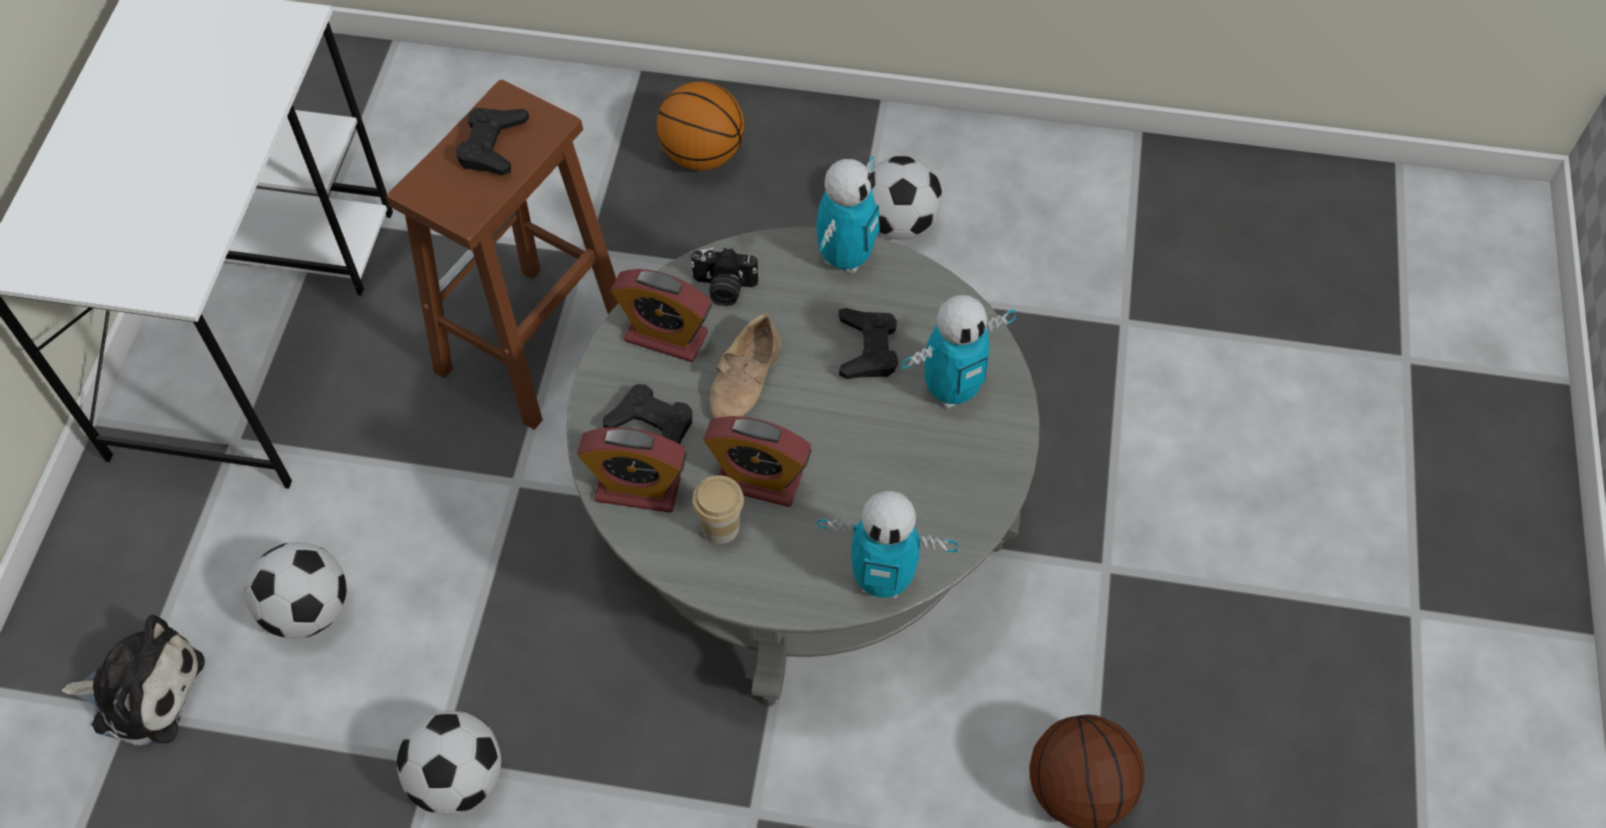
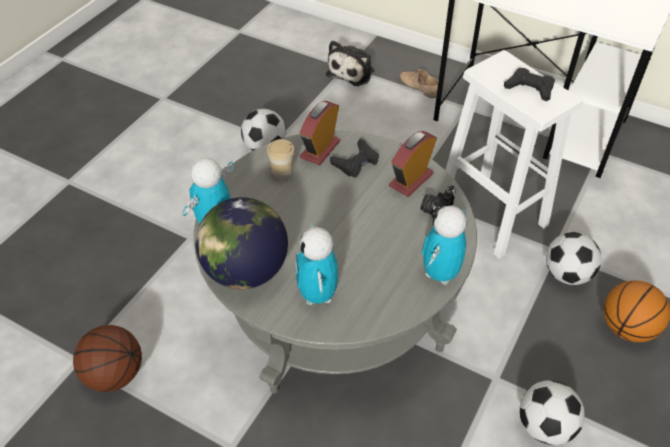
camera: 110 degrees right, 10 degrees down
football [245,542,347,639] -> football moved to [546,232,602,285]
brown stool [386,80,618,430] -> white stool [446,50,583,259]
alarm clock [703,416,812,507] -> none
beige shoe [710,313,782,418] -> beige shoe moved to [400,69,439,98]
toy robot [816,156,880,274] -> toy robot turned 75 degrees clockwise [421,206,467,285]
black game controller [839,308,898,379] -> none
none -> globe [195,197,288,289]

